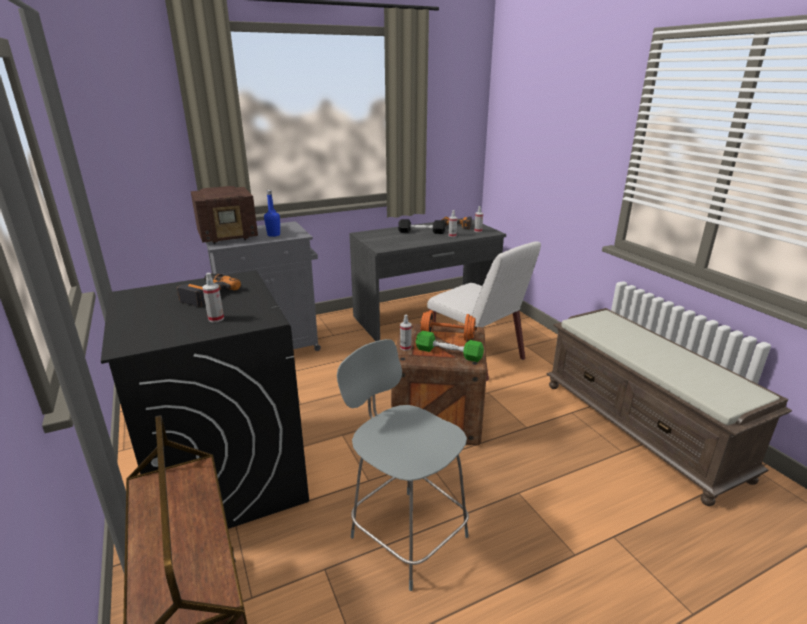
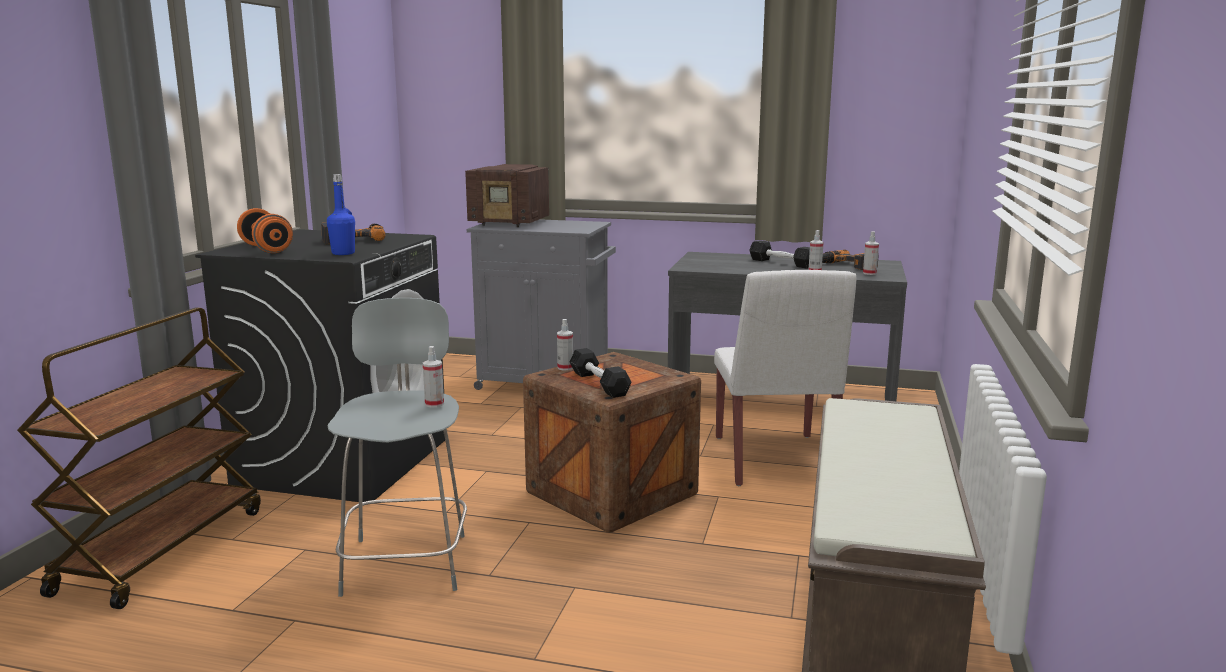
camera: 40 degrees right, 10 degrees down
spray bottle [202,273,224,322] -> spray bottle moved to [423,346,444,408]
blue bottle [264,190,280,237] -> blue bottle moved to [327,174,355,255]
green dumbbell [416,331,484,362] -> black dumbbell [570,348,632,398]
orange dumbbell [420,310,477,341] -> orange dumbbell moved to [237,208,293,253]

